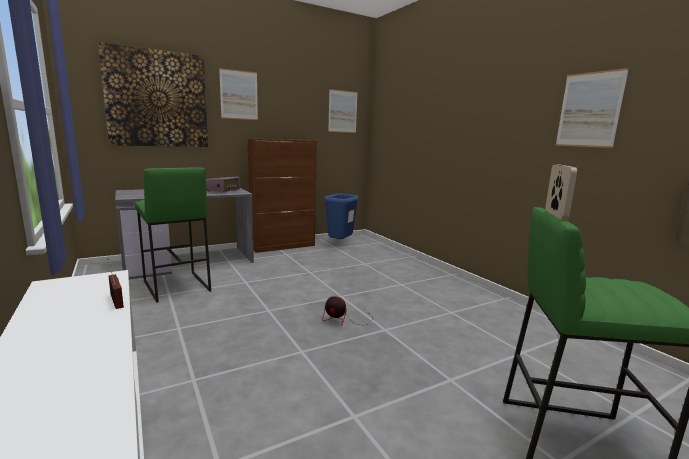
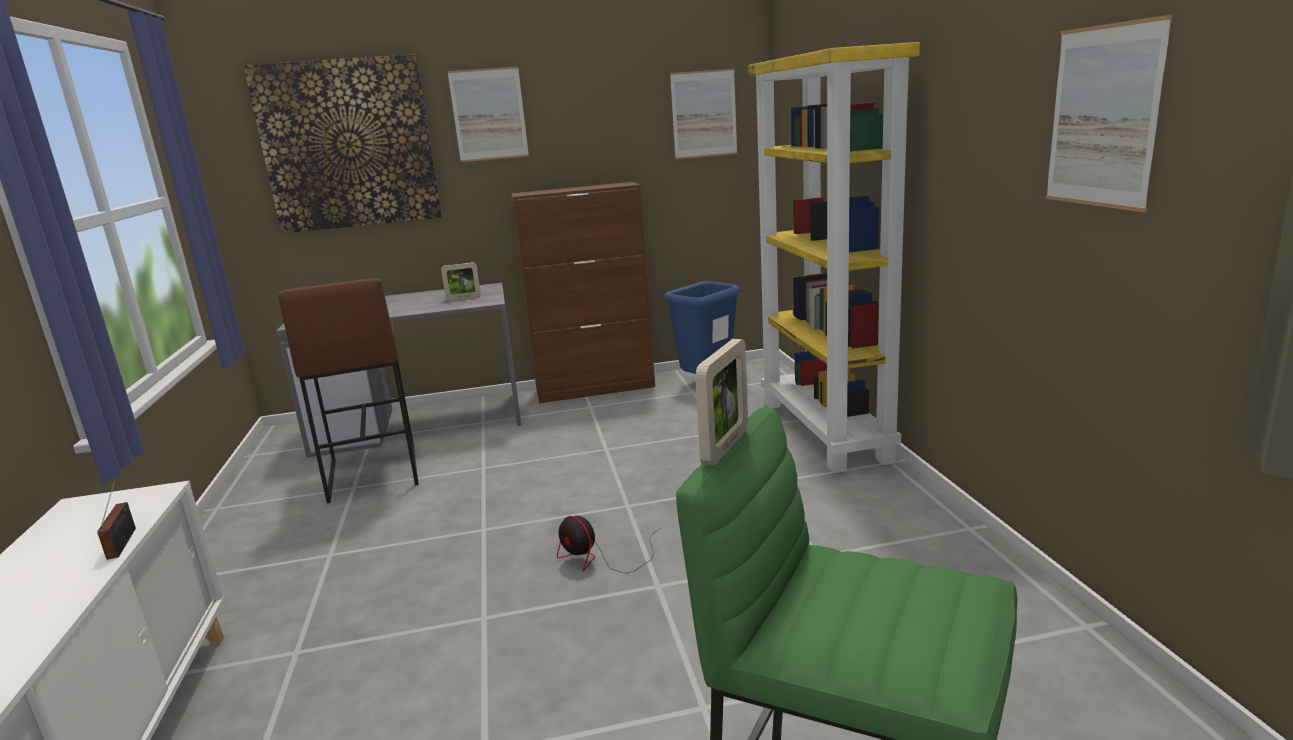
camera: 20 degrees right, 5 degrees up
green stool [135,167,211,303] -> brown stool [278,278,419,503]
radio [206,177,240,192] -> picture frame [441,262,481,300]
none -> yellow bookcase [748,42,920,473]

